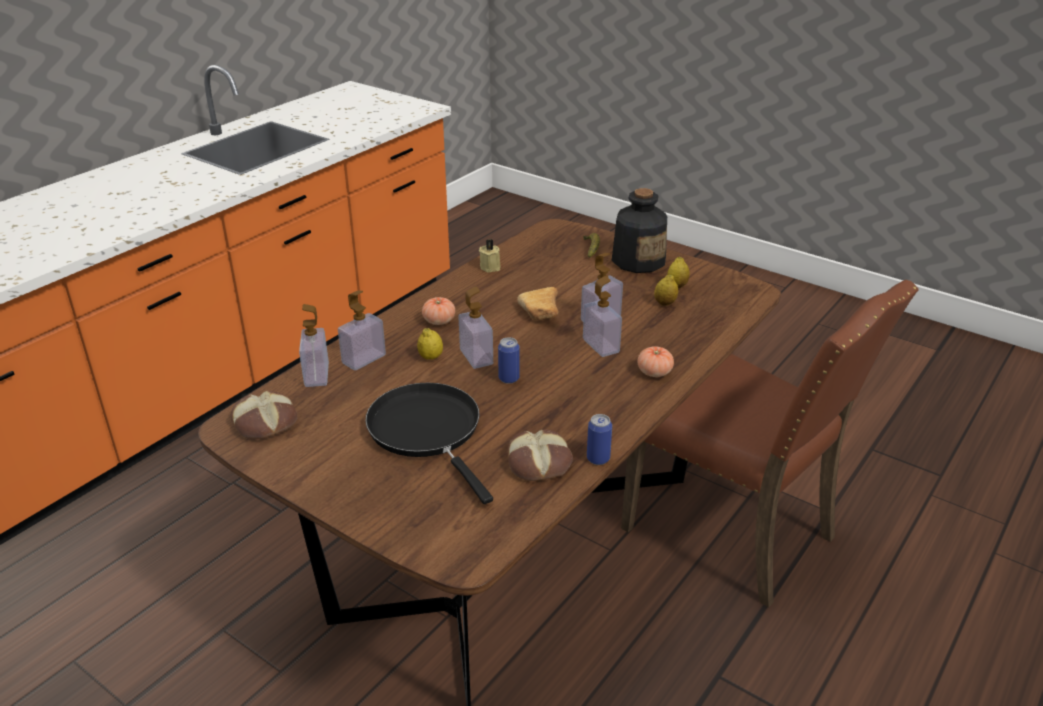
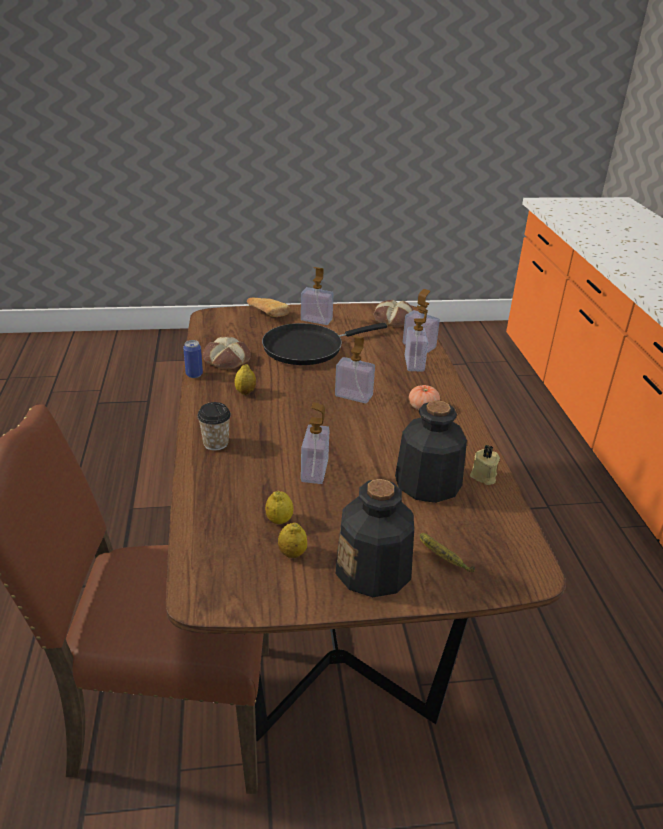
camera: 135 degrees right, 0 degrees up
black frying pan [365,383,493,504] -> black frying pan turned 135 degrees clockwise [262,323,387,365]
lemon [417,328,443,360] -> lemon moved to [235,364,256,395]
can [498,337,520,384] -> none
bread [517,287,558,320] -> bread moved to [247,298,290,317]
soap dispenser [583,276,622,357] -> soap dispenser moved to [301,267,334,325]
tomato [637,346,674,377] -> cup [197,402,231,451]
none -> bottle [395,400,467,503]

